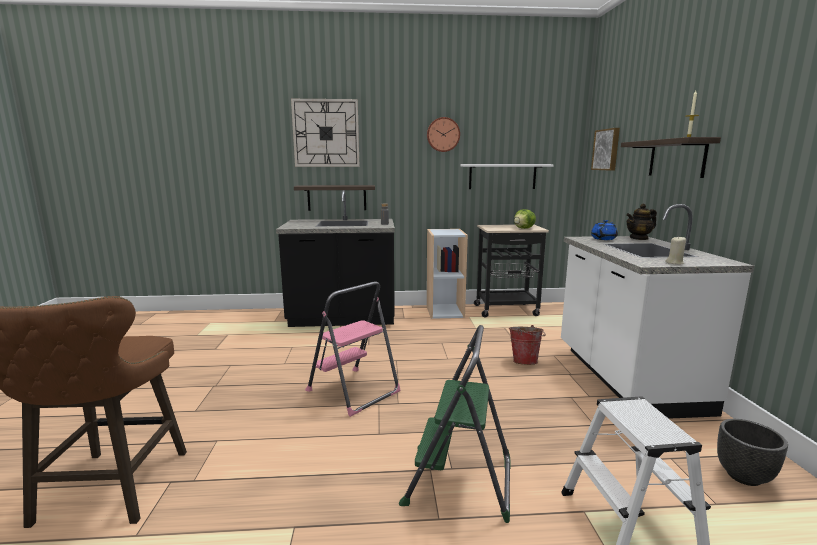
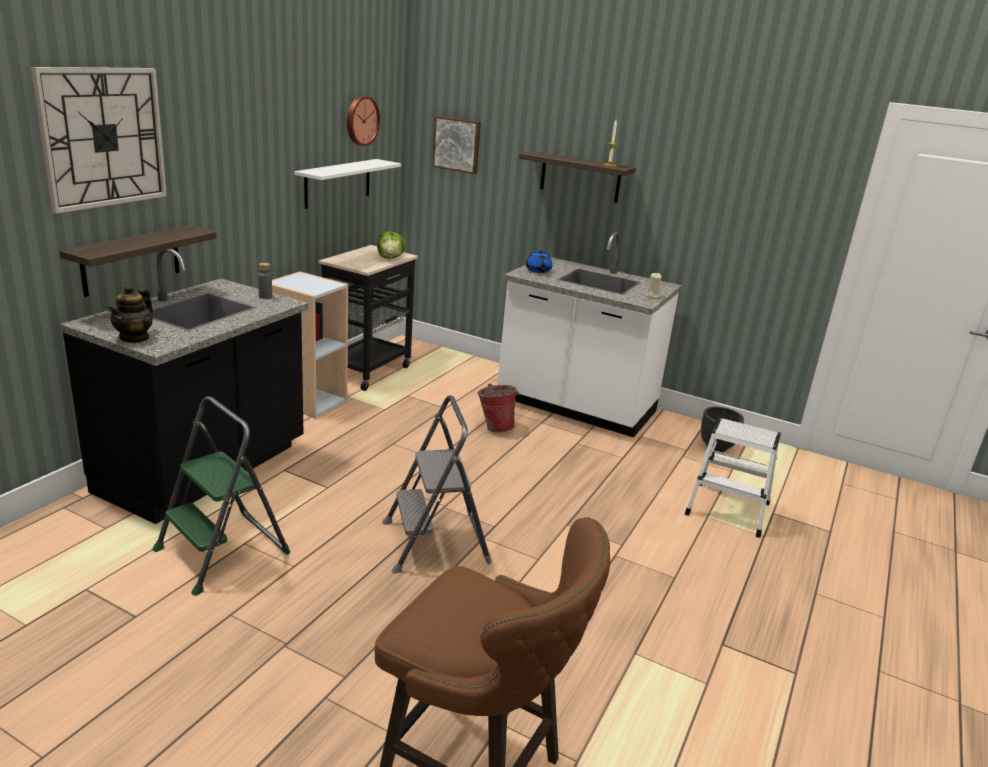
camera: 60 degrees left, 10 degrees up
pink step ladder [305,282,401,417] -> grey step ladder [382,395,492,574]
green step ladder [399,325,510,523] -> green step ladder moved to [152,396,290,596]
wall clock [427,117,460,152] -> wall clock moved to [347,96,380,146]
teapot [626,204,657,240] -> teapot moved to [108,284,153,343]

